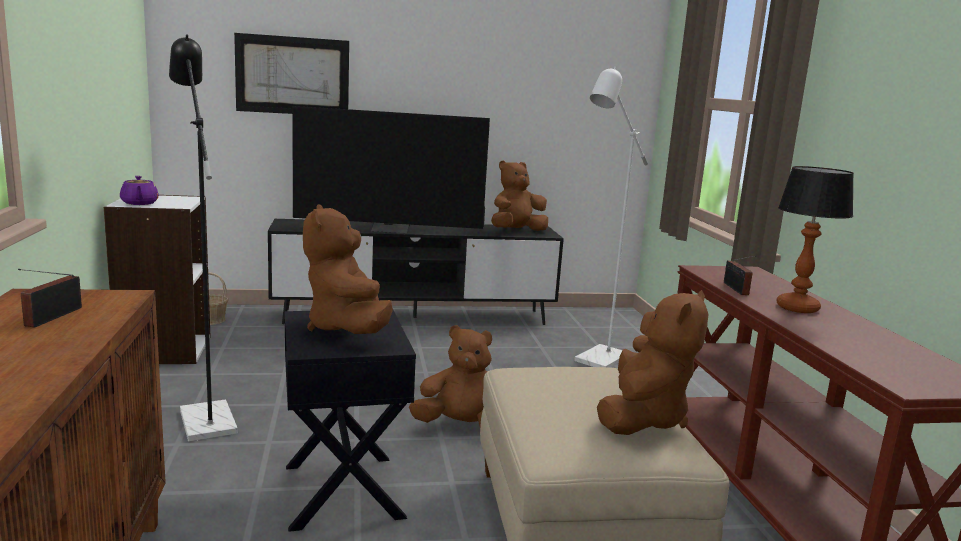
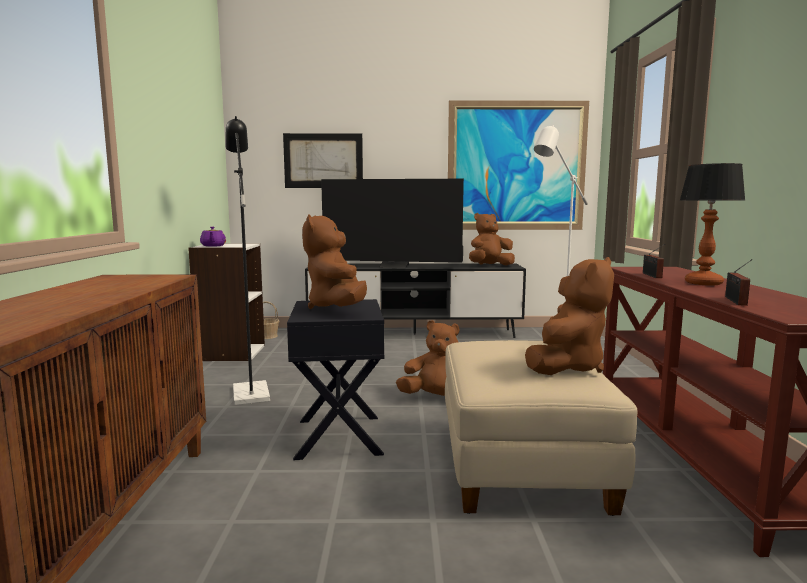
camera: 10 degrees right, 5 degrees down
radio [18,269,82,327] -> radio moved to [725,259,752,306]
none -> picture [448,100,589,230]

